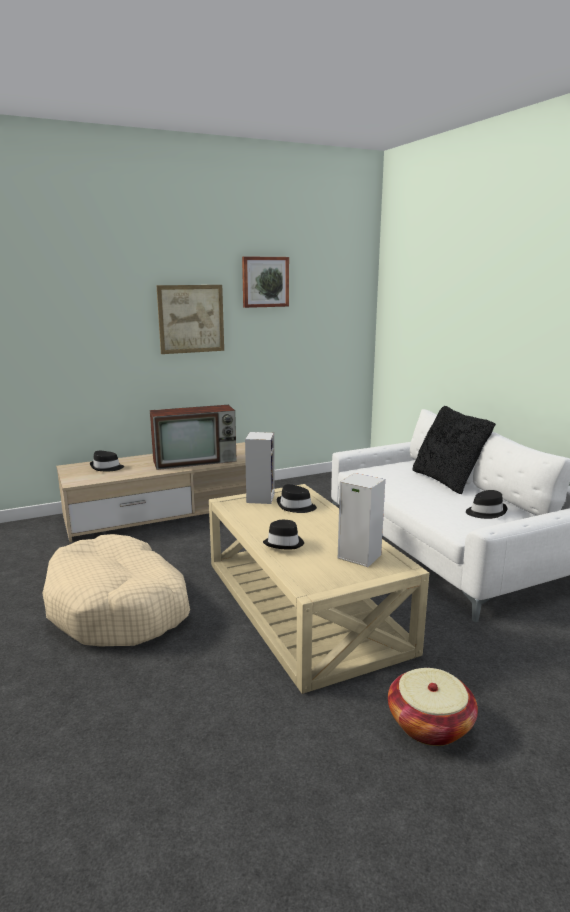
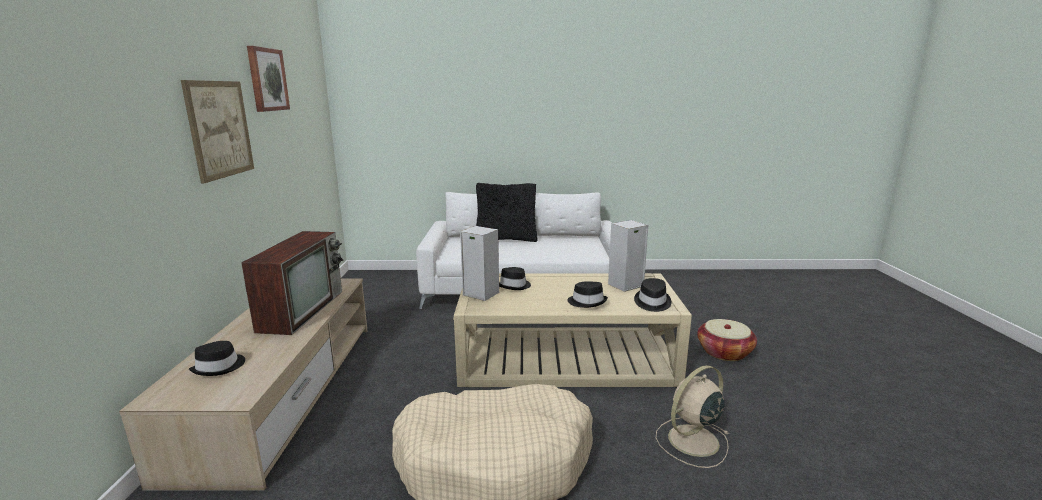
camera: 65 degrees left, 0 degrees up
black hat [466,490,507,519] -> black hat moved to [634,278,671,312]
none -> beige fan [656,365,729,468]

